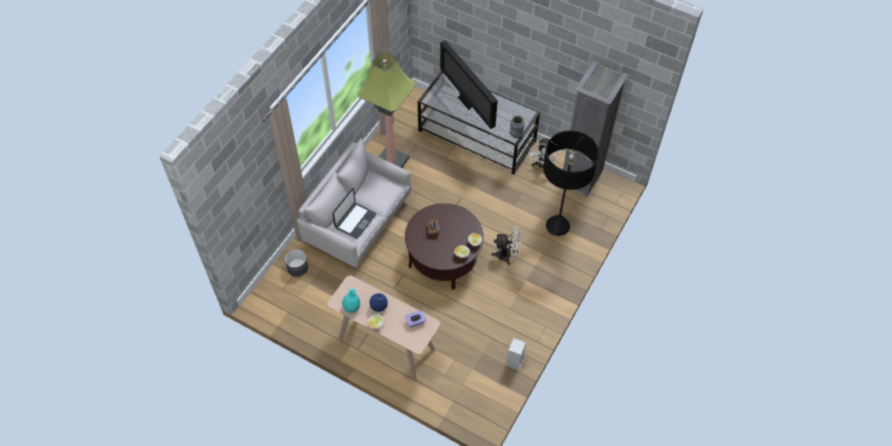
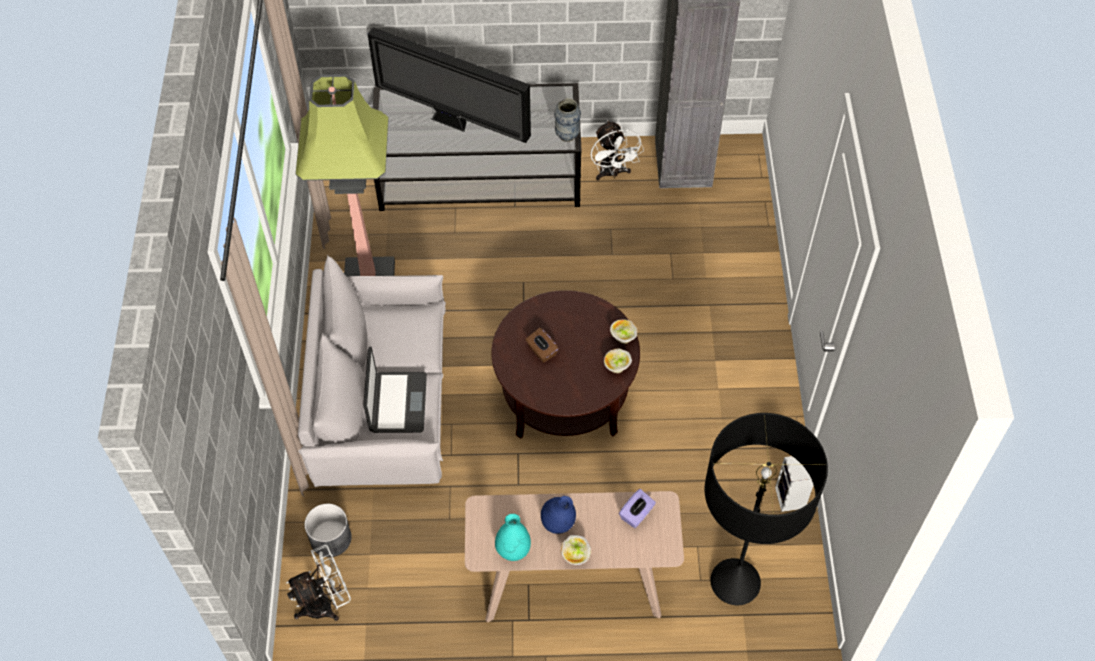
camera: 30 degrees left, 0 degrees up
white fan [491,226,521,265] -> white fan moved to [286,545,351,621]
black floor lamp [543,131,599,236] -> black floor lamp moved to [705,413,828,605]

